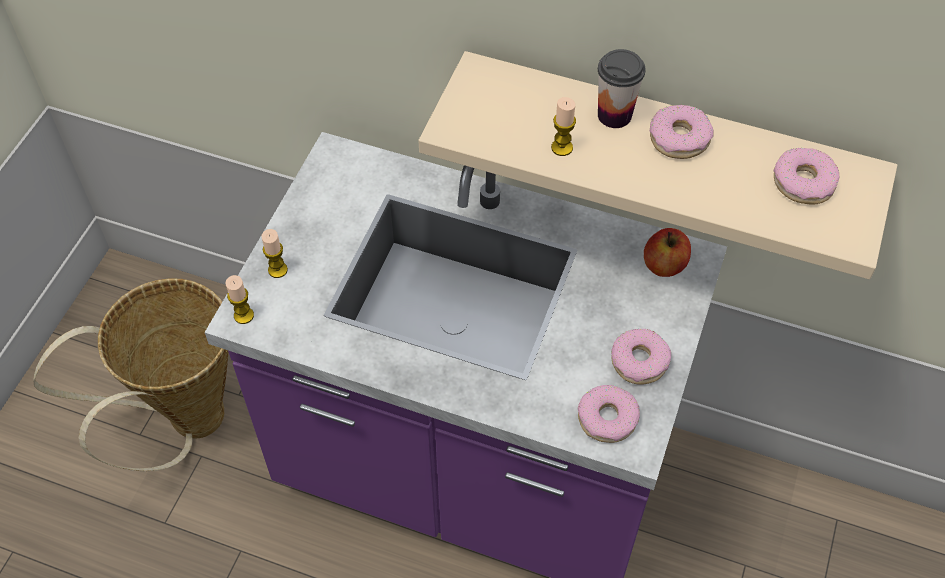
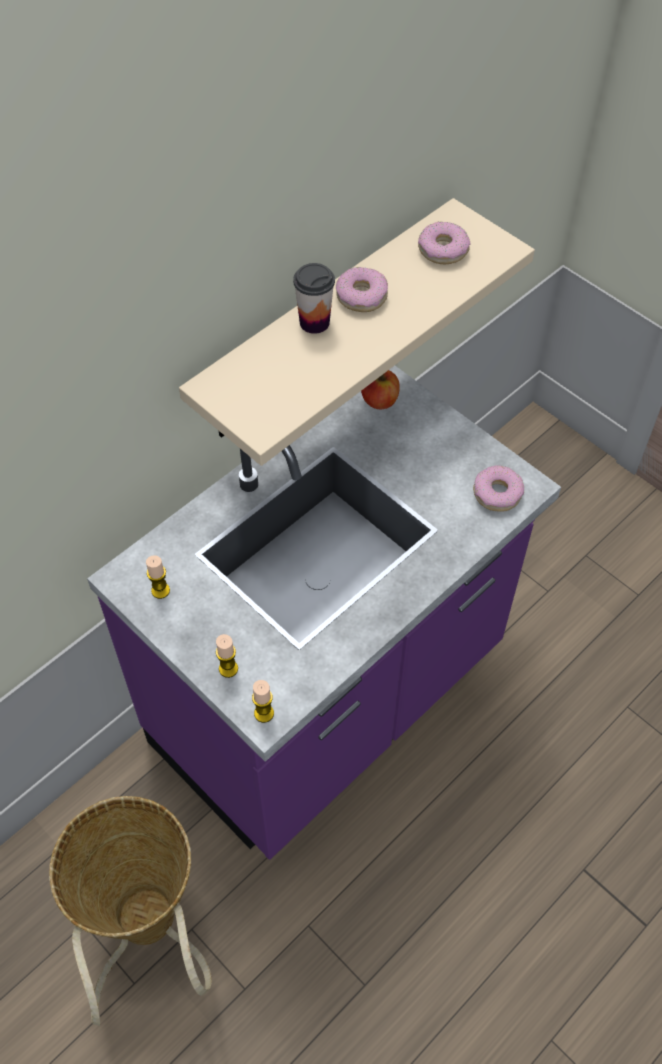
camera: 65 degrees left, 0 degrees up
candle [551,97,576,156] -> candle moved to [146,555,170,599]
donut [611,328,671,385] -> none

